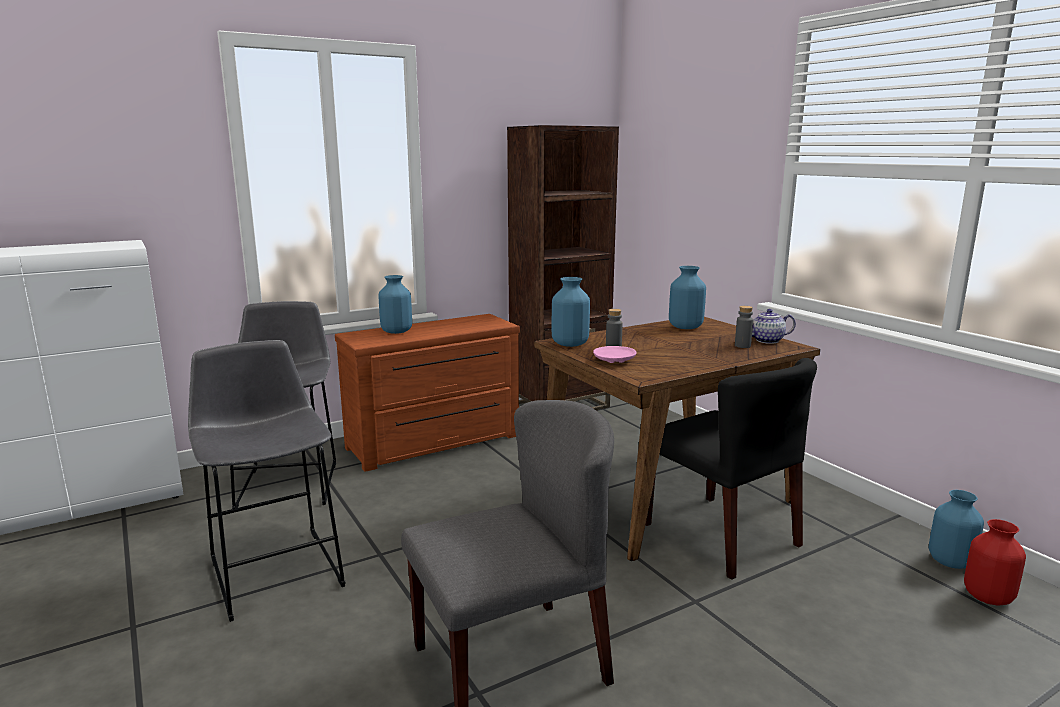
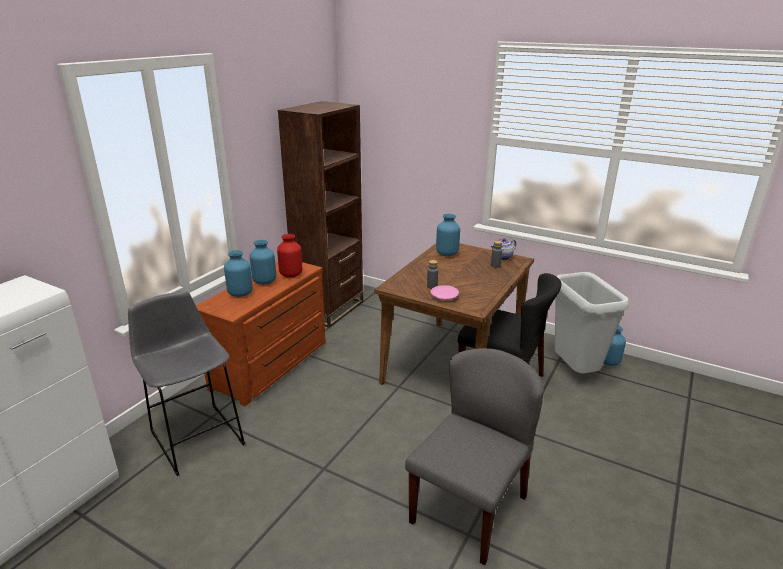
camera: 30 degrees left, 10 degrees up
grey stool [188,340,346,622] -> none
blue vase [552,277,590,347] -> blue vase moved to [250,240,276,285]
red vase [964,519,1026,606] -> red vase moved to [277,234,302,278]
none -> grey trash can [555,272,630,373]

